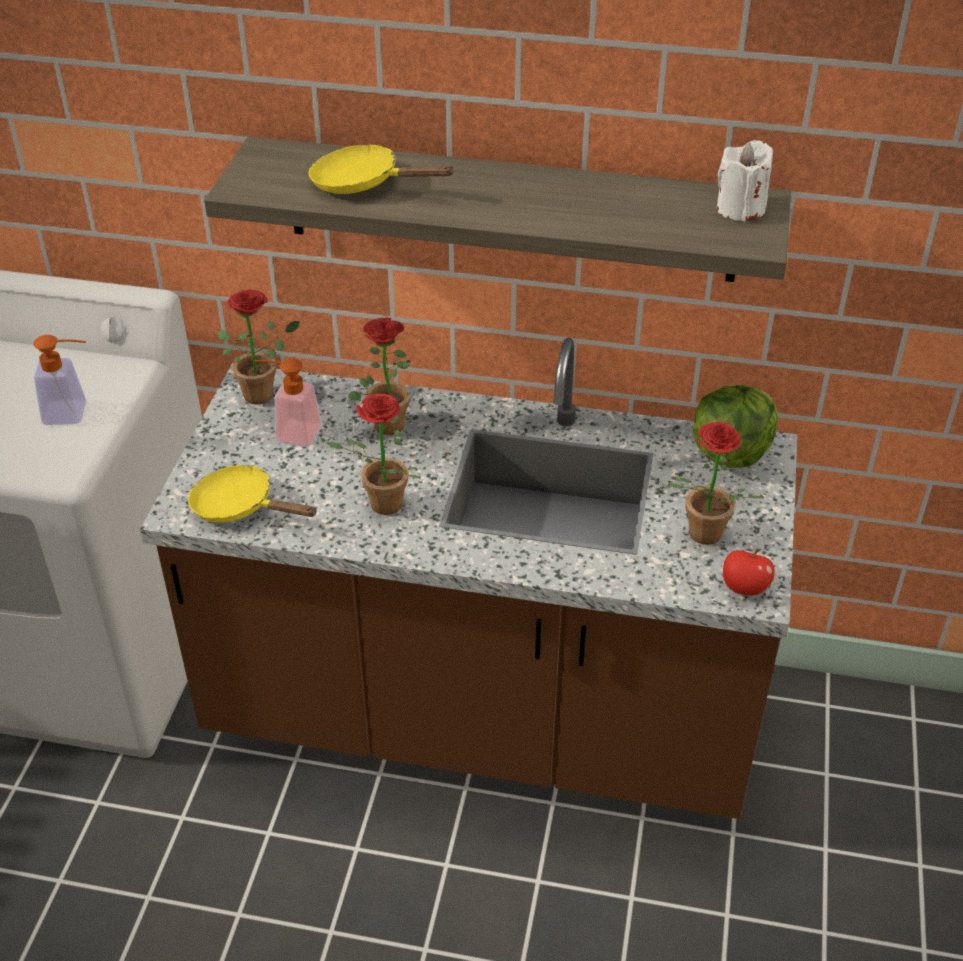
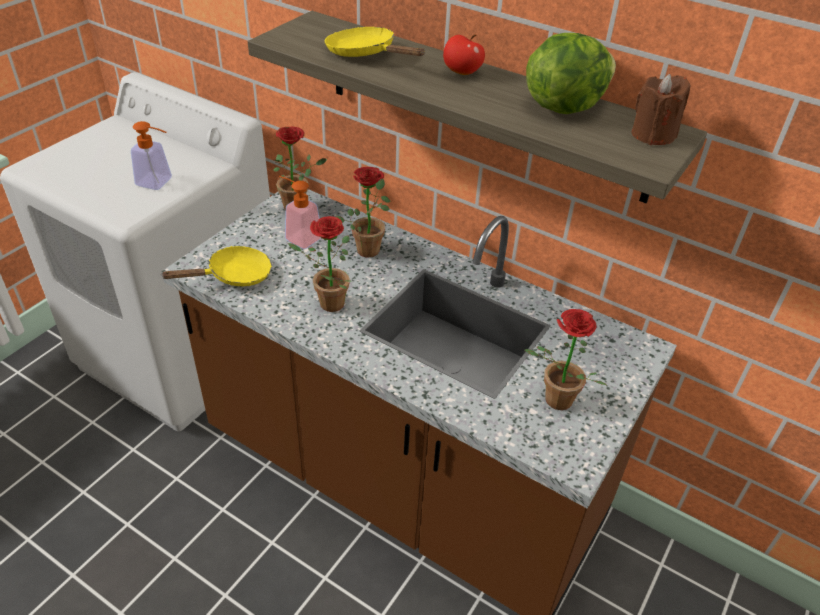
camera: 20 degrees right, 0 degrees up
yellow frying pan [188,465,317,523] -> yellow frying pan turned 105 degrees clockwise [162,246,272,286]
lettuce [693,385,778,468] -> lettuce moved to [526,33,616,114]
white candle [717,140,773,222] -> brown candle [631,74,690,145]
apple [723,549,774,596] -> apple moved to [443,34,485,75]

